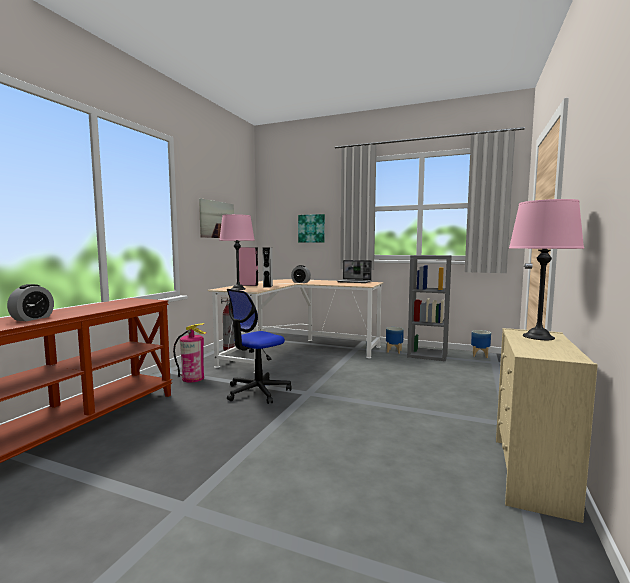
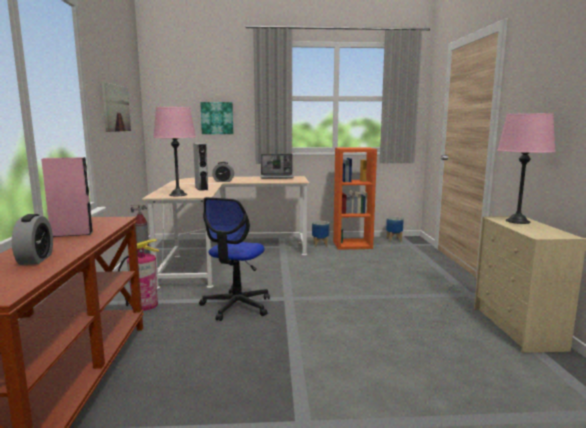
camera: 25 degrees left, 5 degrees up
pink speaker [239,247,258,286] -> pink speaker moved to [41,157,93,237]
grey bookcase [407,255,452,361] -> orange bookcase [333,147,377,250]

